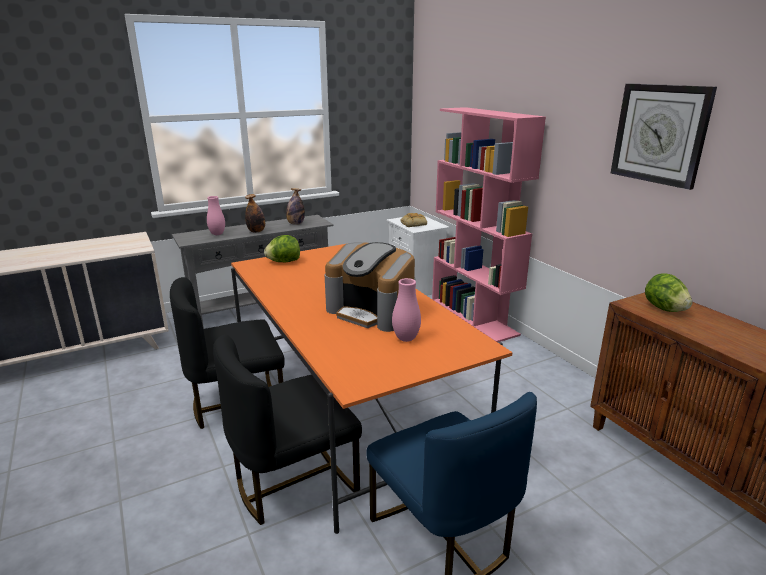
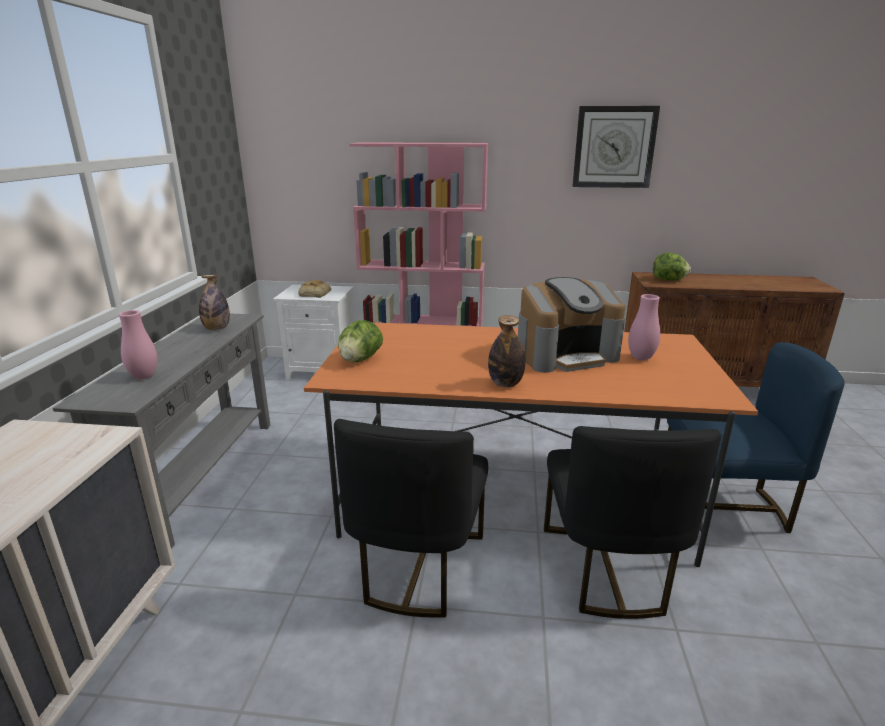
camera: 55 degrees left, 0 degrees up
bottle [245,194,265,233] -> bottle moved to [488,315,525,387]

